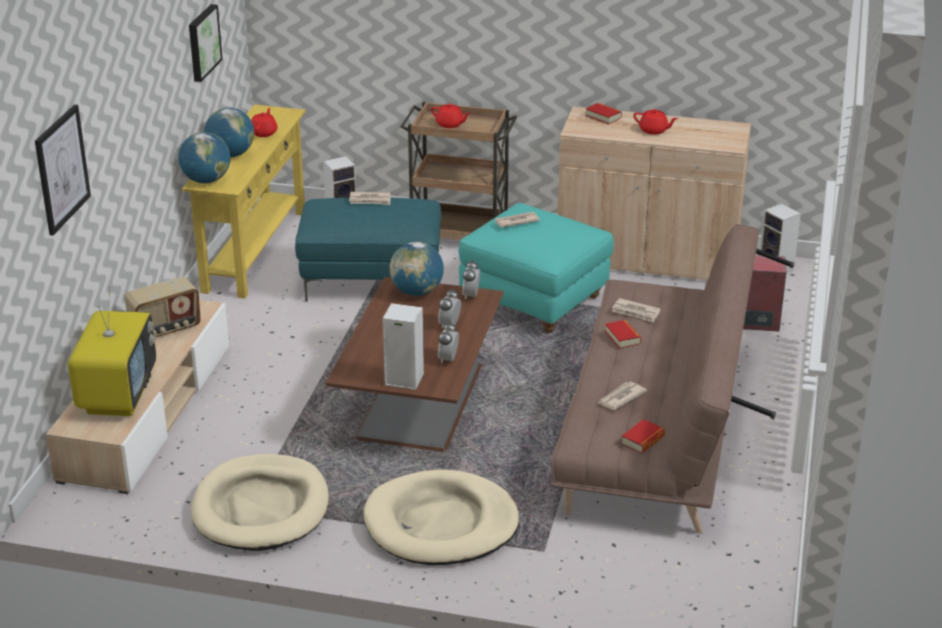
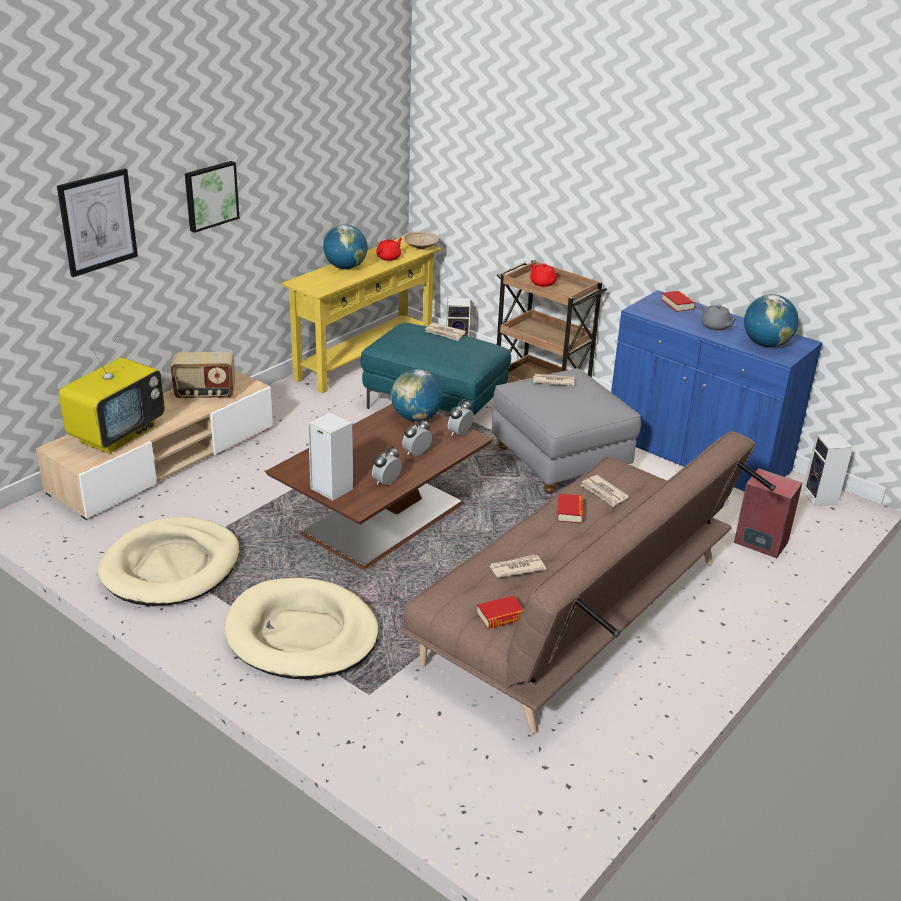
camera: 25 degrees right, 0 degrees up
globe [178,132,230,183] -> globe moved to [744,294,799,347]
picture [189,4,223,82] -> picture moved to [185,161,240,233]
turquoise ottoman [458,203,614,333] -> grey ottoman [492,368,641,494]
beige cabinet [558,106,751,280] -> blue cabinet [611,290,822,492]
red teapot [633,109,678,135] -> grey teapot [700,305,739,331]
none -> beige bowl [403,231,439,249]

